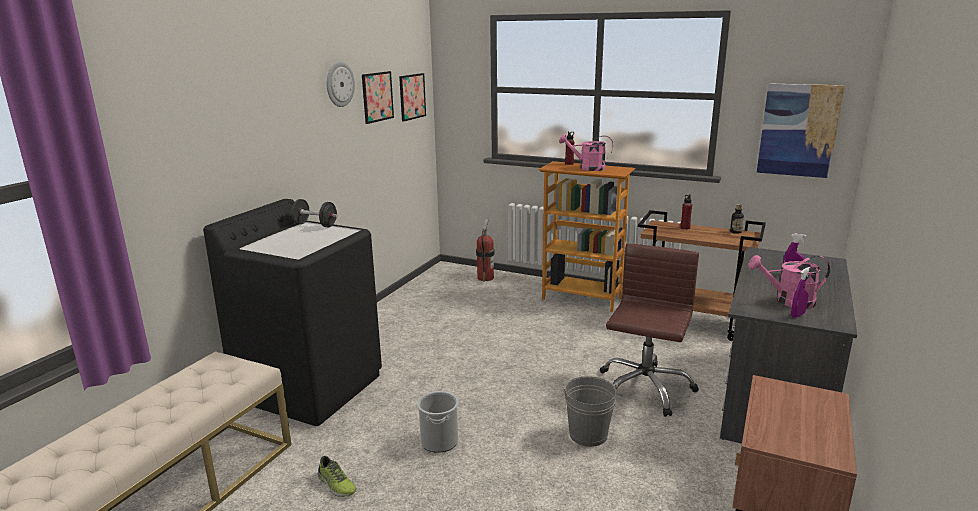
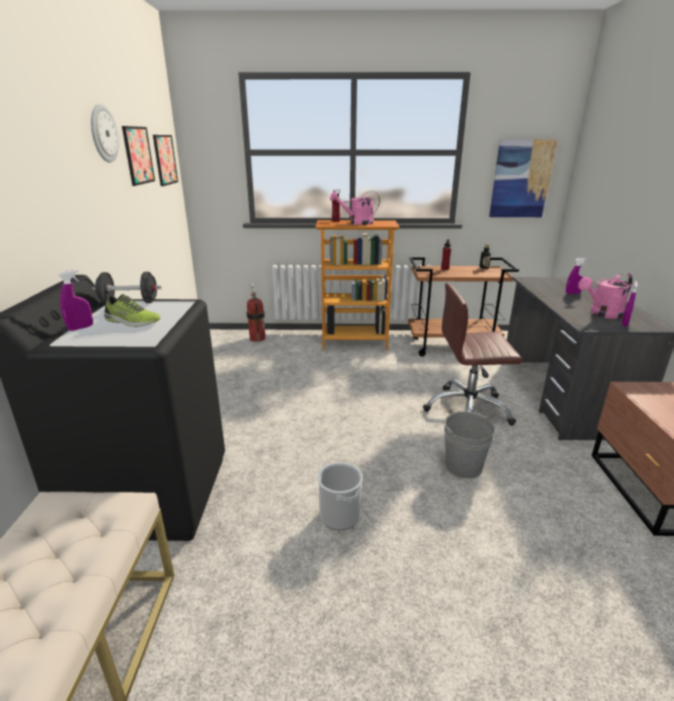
camera: 25 degrees left, 5 degrees up
shoe [318,456,357,497] -> shoe moved to [104,294,161,327]
brown office chair [600,243,699,417] -> brown office chair turned 90 degrees counterclockwise [423,283,522,426]
none -> purple spray bottle [58,269,93,331]

